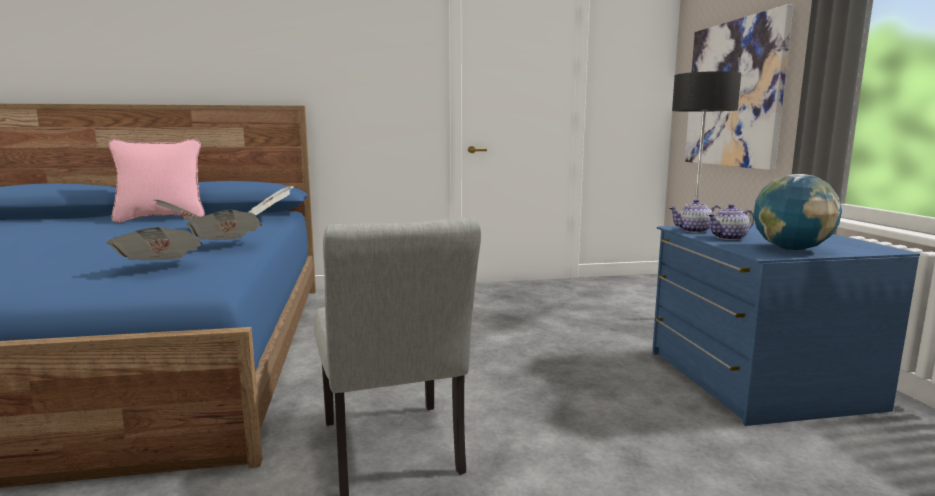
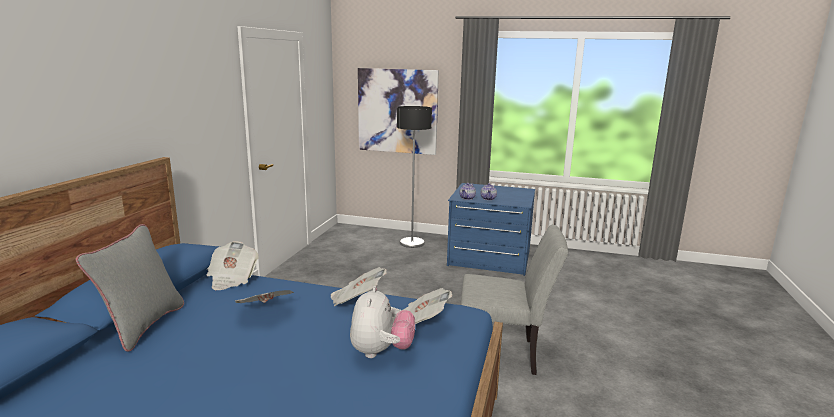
camera: 65 degrees left, 5 degrees up
pink pillow [109,139,205,223] -> grey pillow [76,224,184,352]
globe [754,174,842,250] -> none
none -> plush toy [350,286,415,358]

